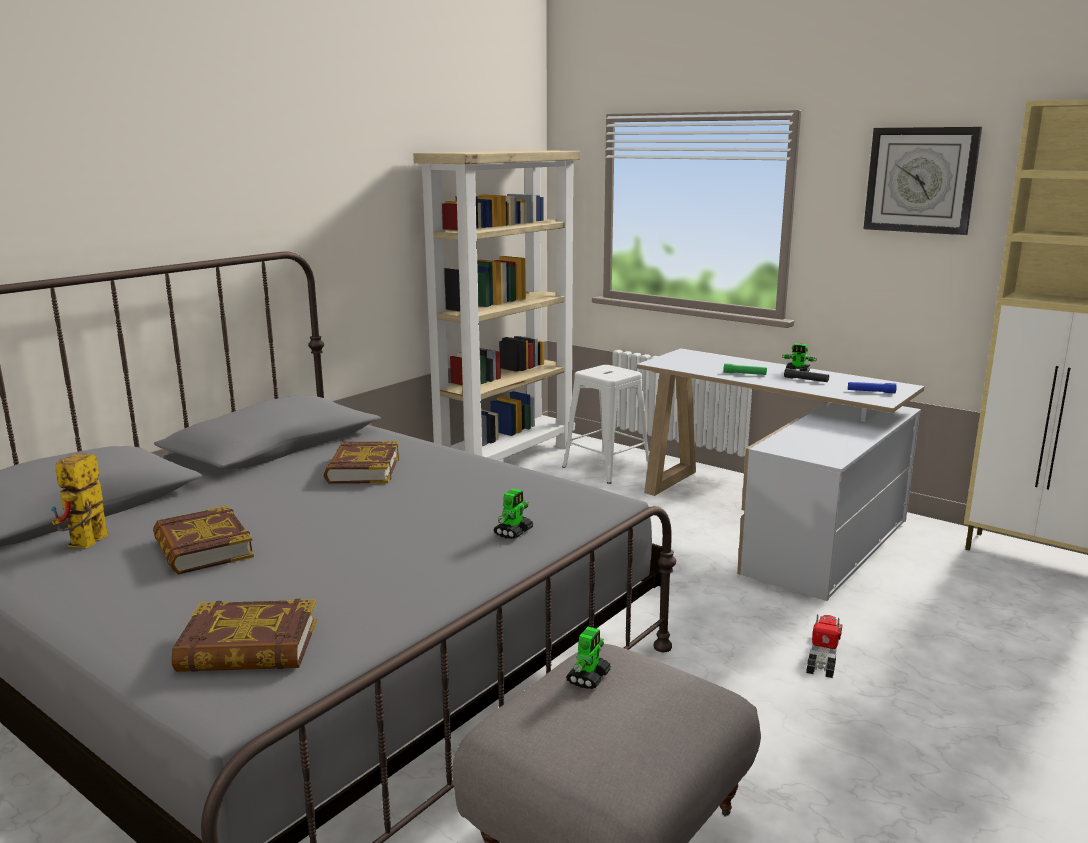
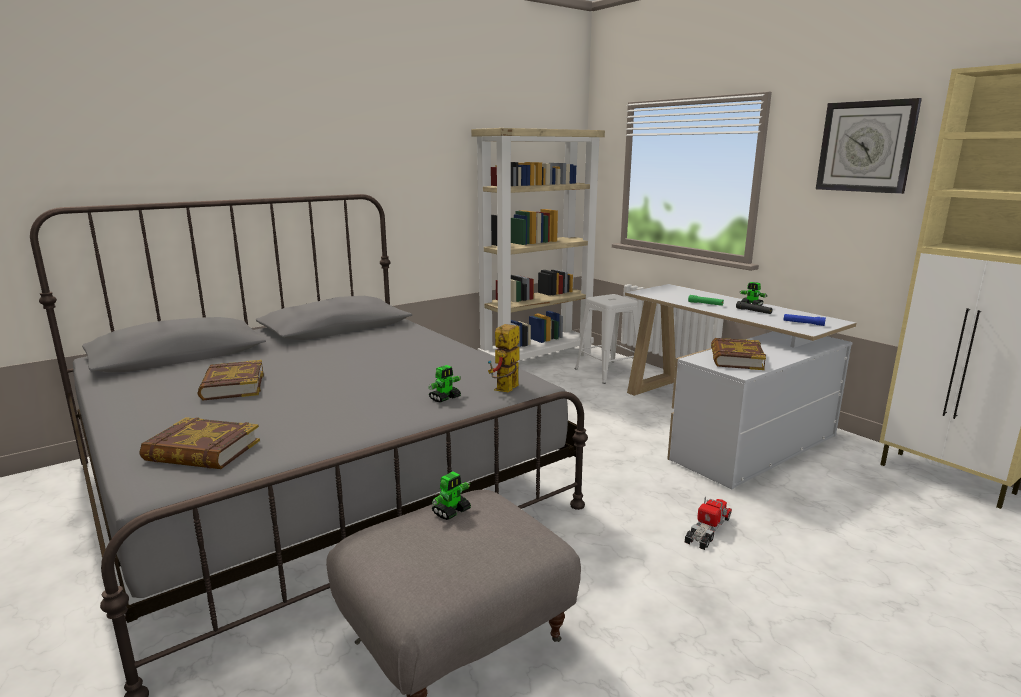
camera: 15 degrees right, 0 degrees up
toy robot [51,453,109,548] -> toy robot moved to [488,324,520,392]
book [324,441,399,484] -> book moved to [711,338,766,370]

